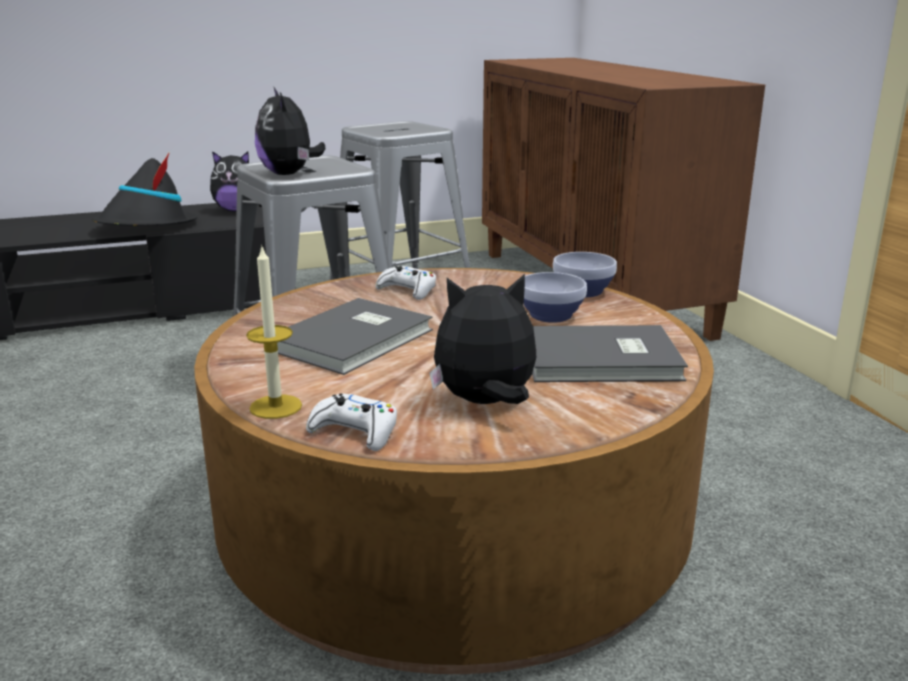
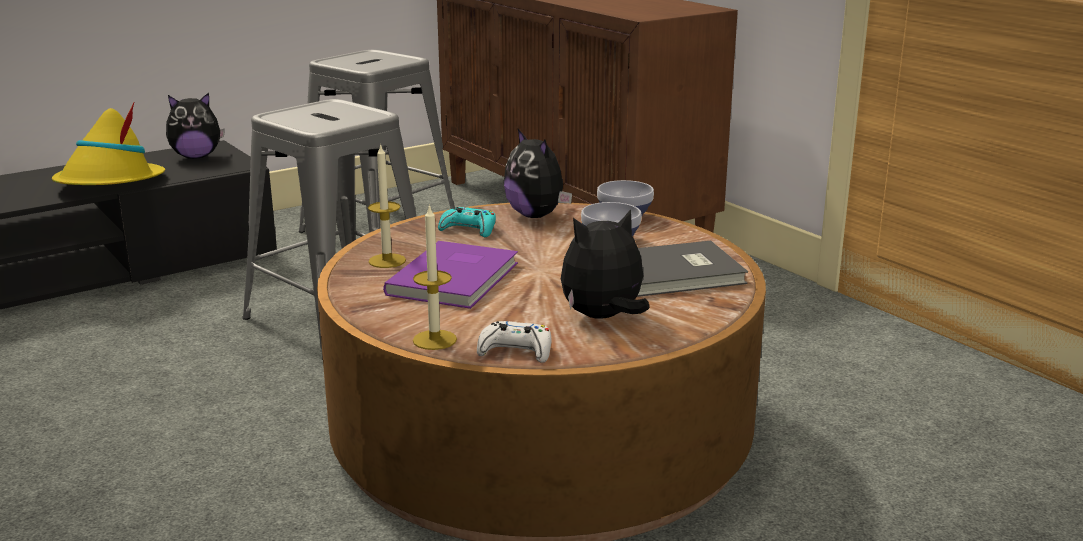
camera: 15 degrees left, 0 degrees up
black hat [92,153,198,226] -> yellow hat [52,102,165,185]
plush toy [255,86,325,175] -> plush toy moved to [504,129,572,218]
grey book [277,298,433,375] -> purple book [383,241,518,309]
white game controller [375,266,436,300] -> turquoise game controller [438,207,496,237]
none -> candle [368,143,406,268]

